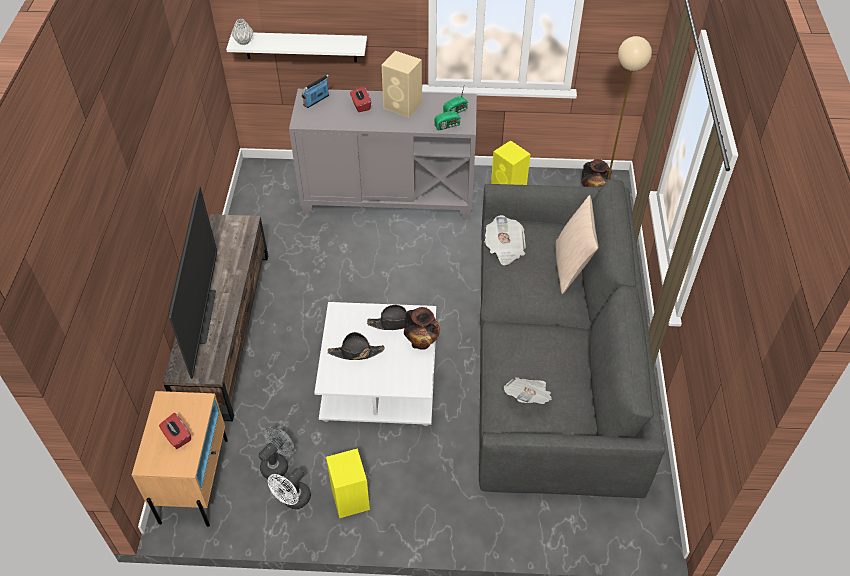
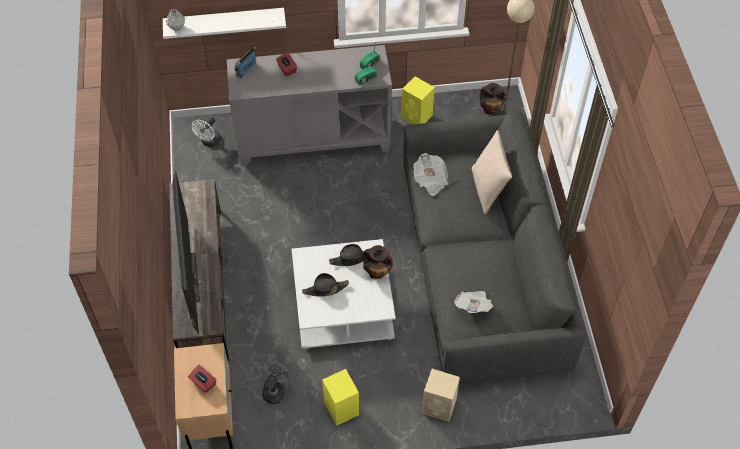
camera: 10 degrees left, 5 degrees up
white fan [268,468,311,509] -> white fan moved to [192,116,221,147]
beige speaker [382,51,422,117] -> beige speaker moved to [422,369,460,422]

